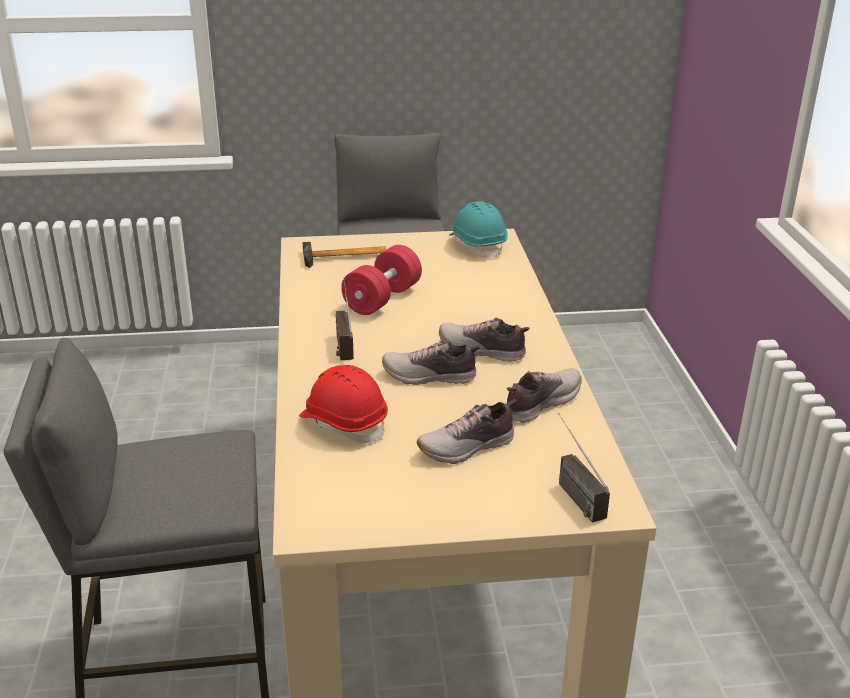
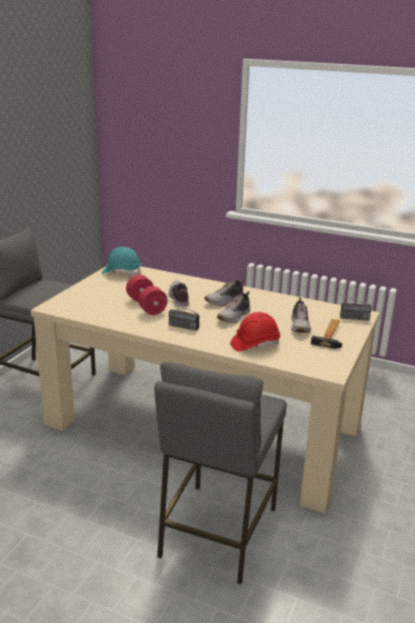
camera: 60 degrees left, 5 degrees down
hammer [303,242,387,268] -> hammer moved to [311,319,342,349]
shoe [507,368,582,423] -> shoe moved to [169,280,189,306]

